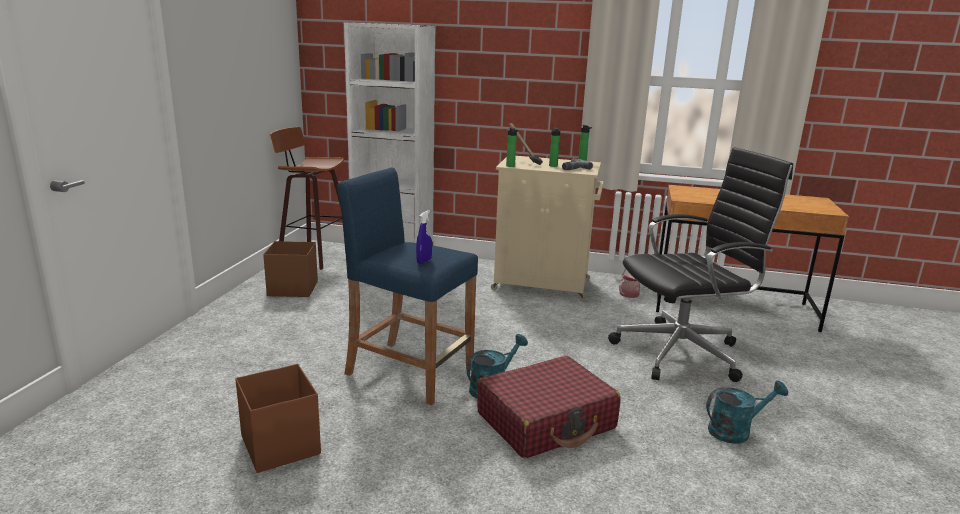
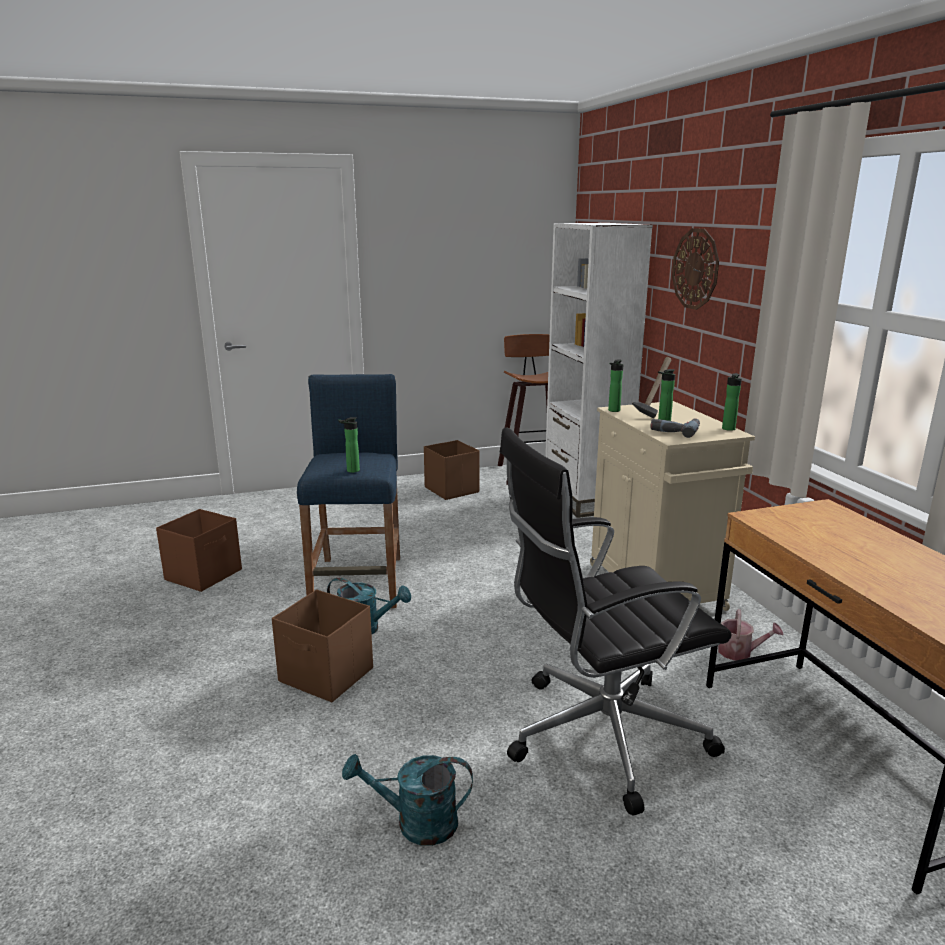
camera: 60 degrees right, 0 degrees up
blue spray bottle [416,210,432,264] -> none
red suitcase [477,356,621,458] -> brown storage box [272,590,373,702]
black office chair [608,147,793,382] -> black office chair turned 120 degrees clockwise [500,427,731,816]
turquoise watering can [706,380,788,444] -> turquoise watering can turned 135 degrees clockwise [342,754,473,846]
none -> bottle [338,417,360,473]
none -> wall clock [672,228,719,310]

